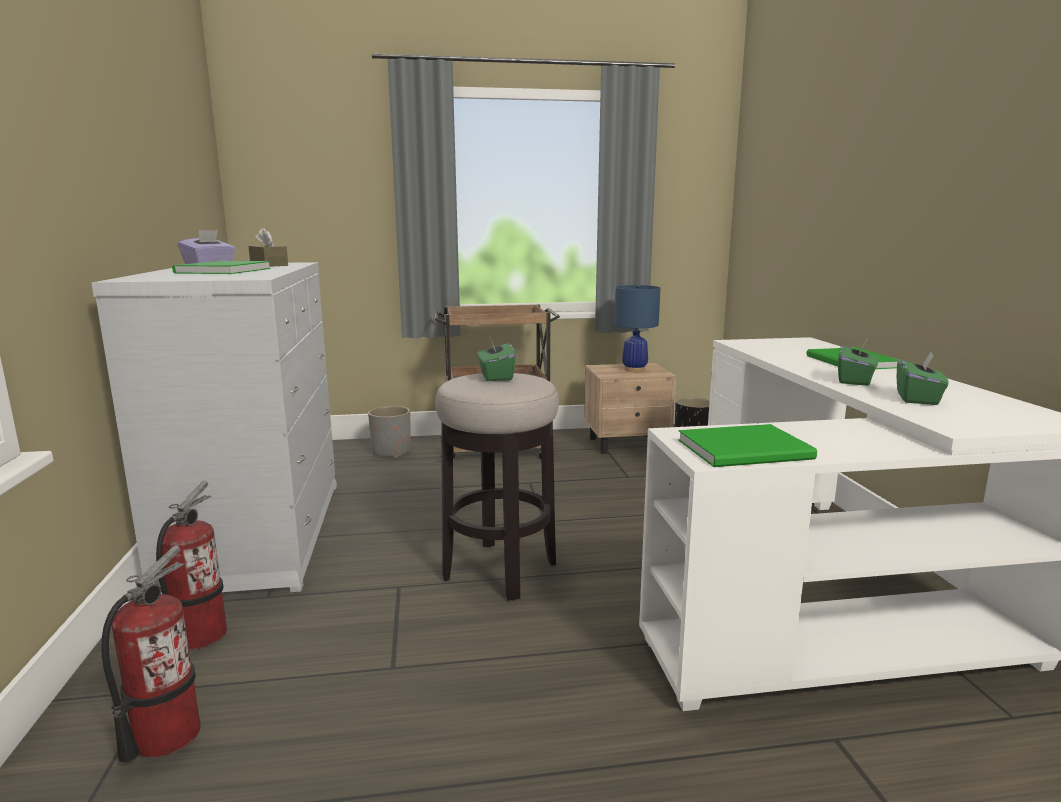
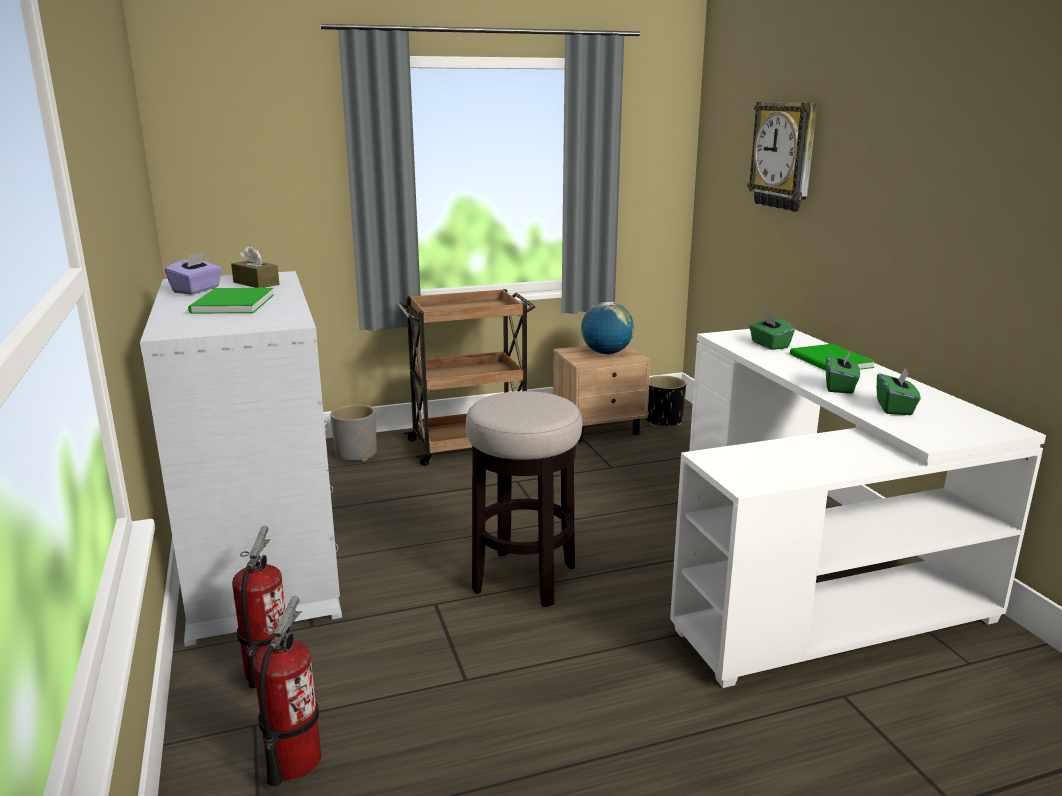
camera: 10 degrees left, 5 degrees up
green tissue box [477,337,516,381] -> green tissue box moved to [749,312,795,350]
blue table lamp [615,283,660,372] -> globe [581,301,634,354]
green book [678,424,817,467] -> none
none -> wall clock [747,102,817,212]

